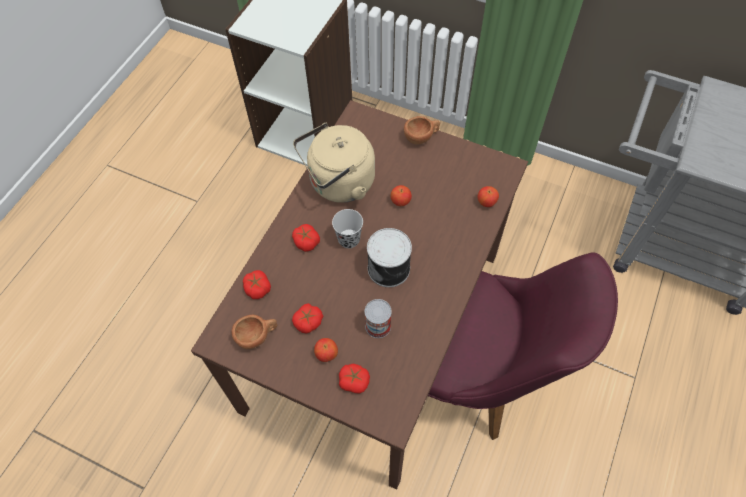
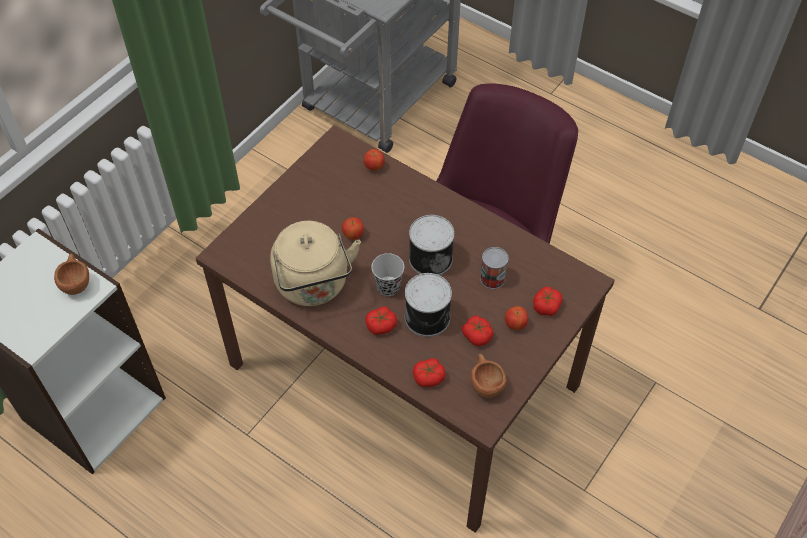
camera: 80 degrees left, 5 degrees down
brown cup [404,116,440,144] -> brown cup moved to [54,254,89,295]
none -> can [405,273,452,337]

